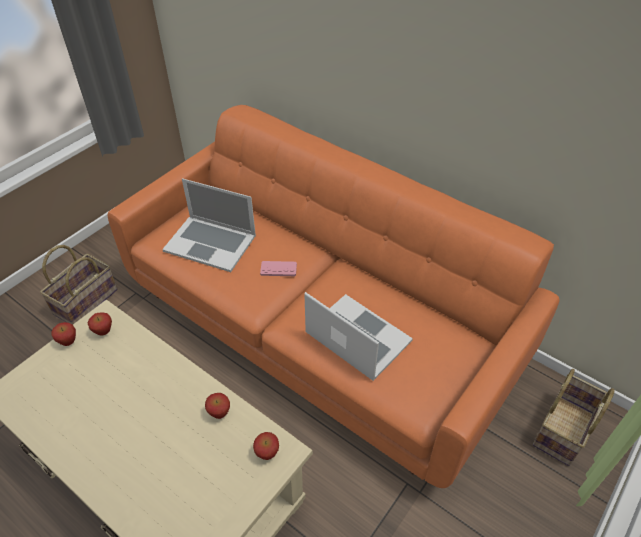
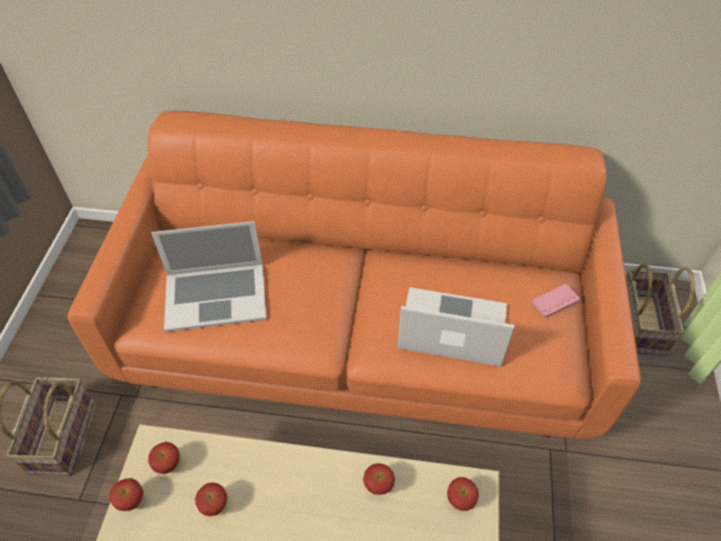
camera: 30 degrees left, 5 degrees up
pink game controller [260,261,297,276] -> pink game controller moved to [532,284,580,318]
none -> apple [195,482,227,516]

